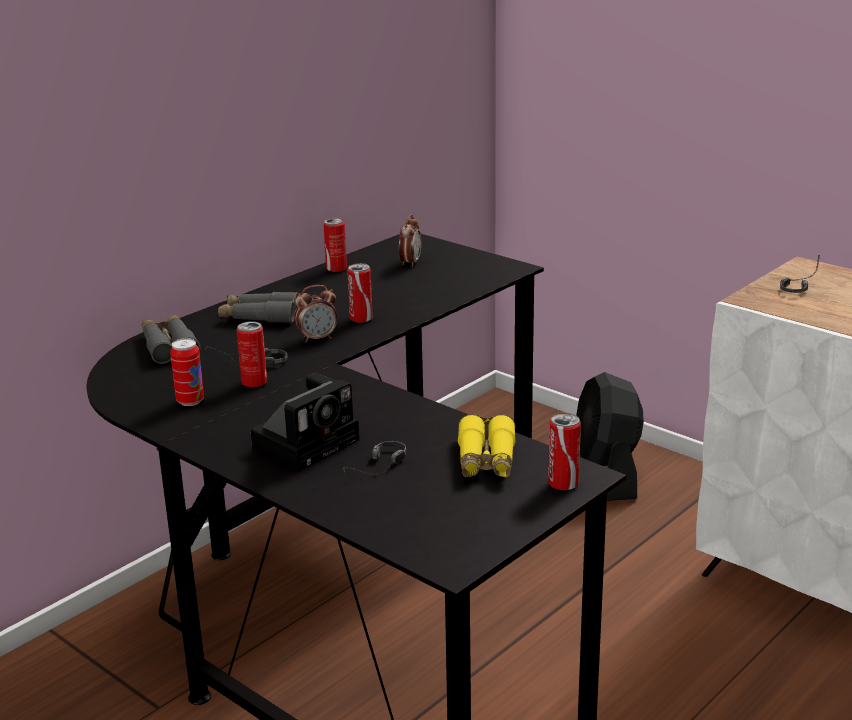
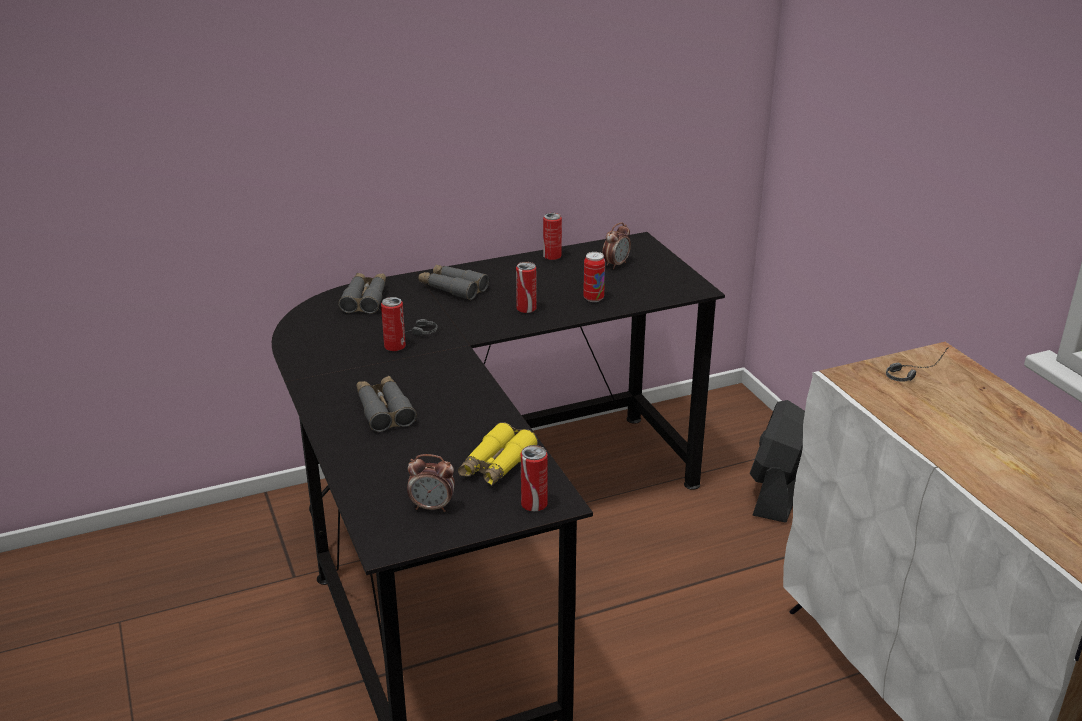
camera: 25 degrees right, 5 degrees up
can [170,338,204,406] -> can moved to [583,252,605,302]
camera [251,373,359,472] -> grey binoculars [356,376,417,432]
alarm clock [294,285,337,343] -> alarm clock moved to [407,454,455,512]
headphones [343,441,406,475] -> none

